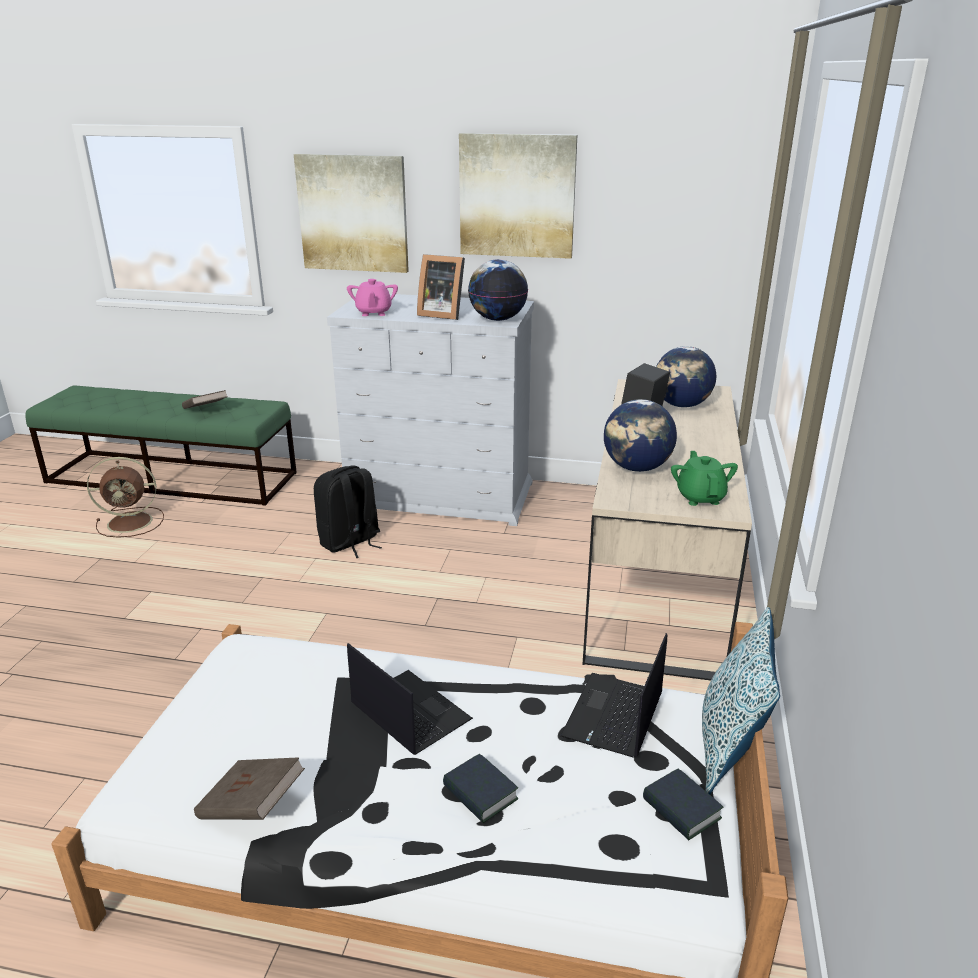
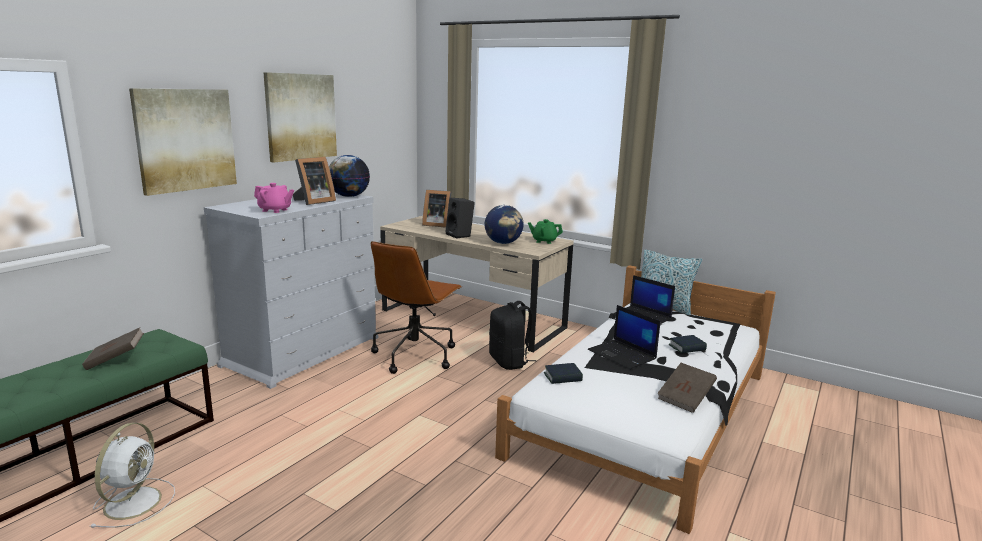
camera: 70 degrees left, 10 degrees down
brown fan [87,457,164,538] -> white fan [90,422,175,528]
black backpack [314,465,382,558] -> black backpack moved to [489,301,536,370]
laptop [347,643,473,755] -> laptop turned 105 degrees counterclockwise [588,305,660,369]
book [643,769,723,840] -> book moved to [544,363,583,384]
globe [656,346,716,408] -> picture frame [422,190,452,228]
none -> brown office chair [371,241,462,374]

